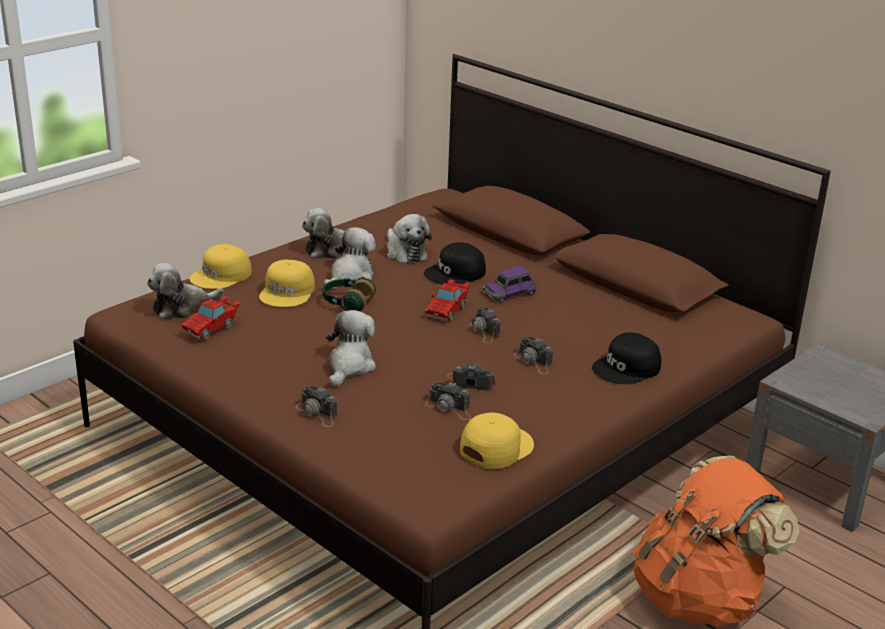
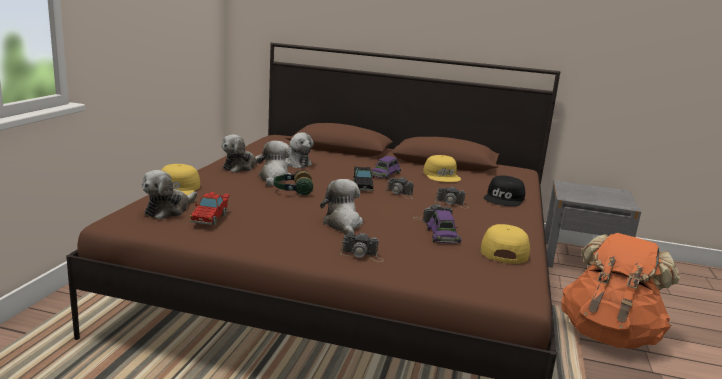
camera: 30 degrees left, 10 degrees down
yellow cap [259,260,315,307] -> yellow cap moved to [423,155,461,182]
black cap [424,242,486,284] -> none
red toy car [425,279,470,321] -> black toy car [353,166,374,191]
camera [426,382,471,420] -> purple toy car [427,210,461,244]

